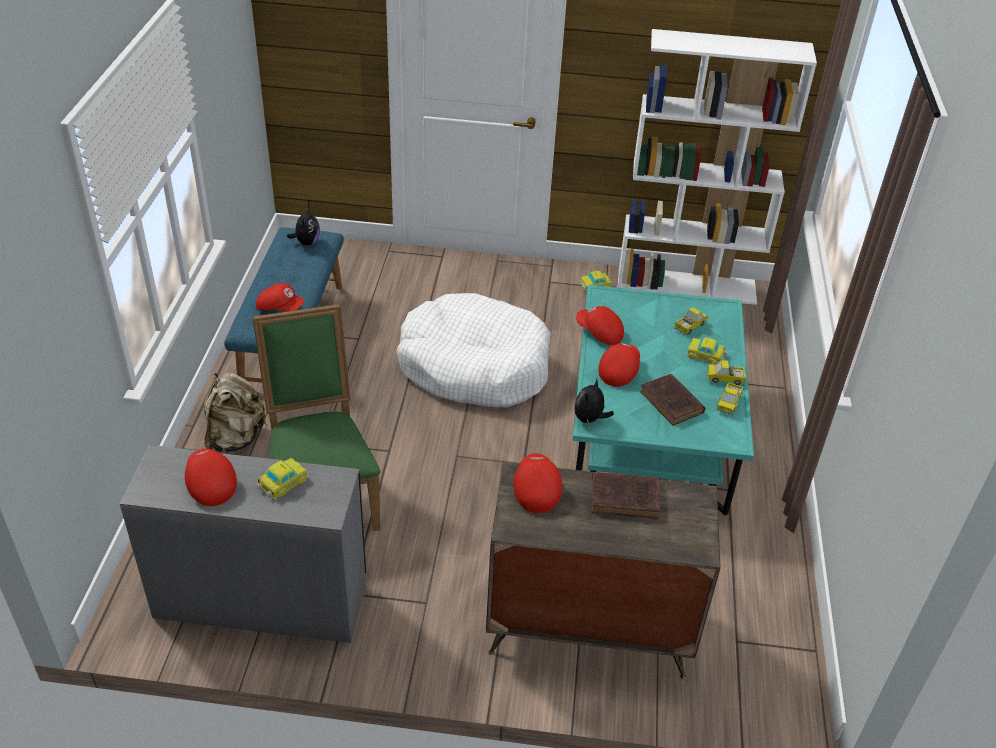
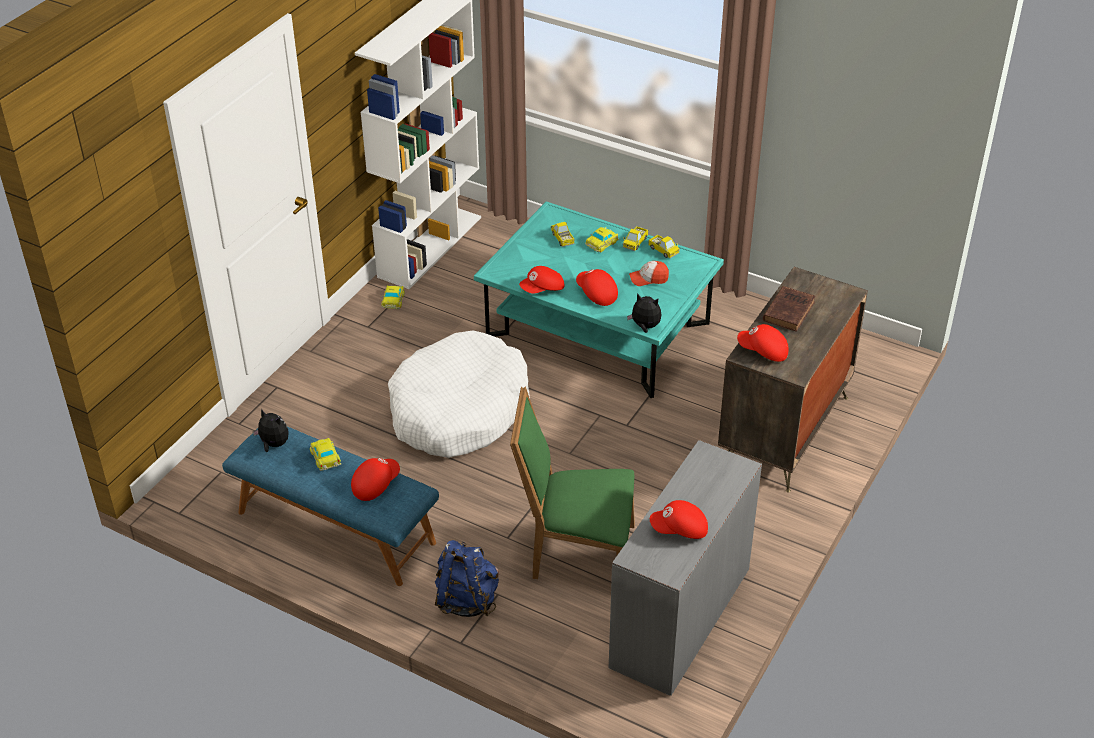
camera: 65 degrees left, 0 degrees up
beige backpack [204,373,267,453] -> blue backpack [435,540,499,617]
toy car [257,458,308,500] -> toy car moved to [310,438,341,471]
plush toy [574,379,614,426] -> plush toy turned 150 degrees clockwise [627,293,661,333]
brown book [640,374,705,426] -> cap [629,261,669,286]

